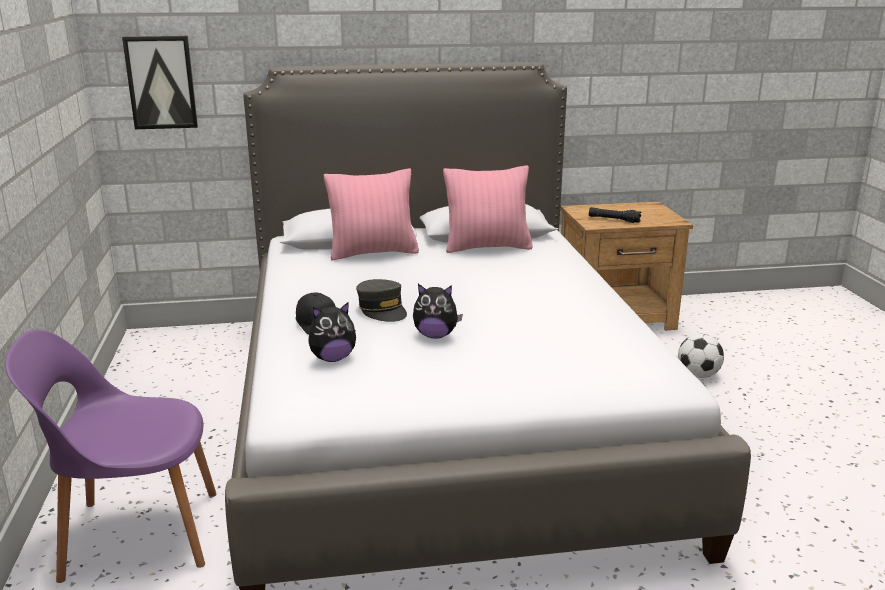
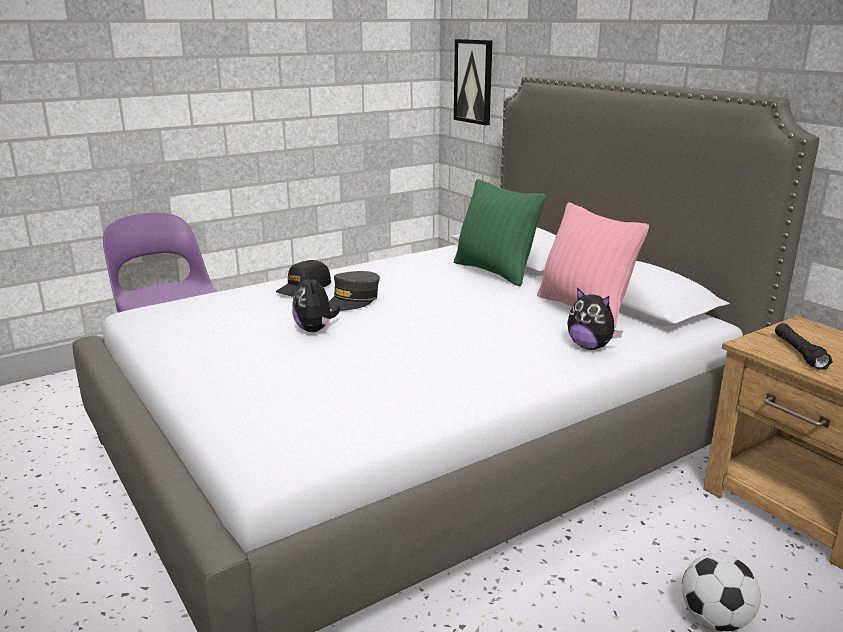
camera: 65 degrees right, 0 degrees up
plush toy [309,302,356,362] -> plush toy moved to [567,287,623,350]
pink pillow [324,168,419,260] -> green pillow [454,179,546,286]

